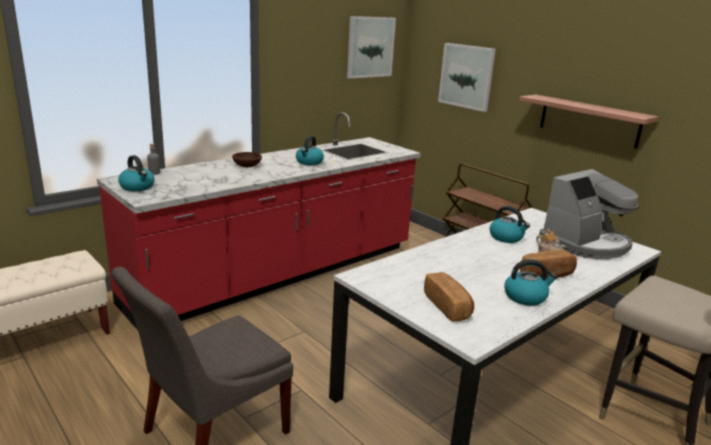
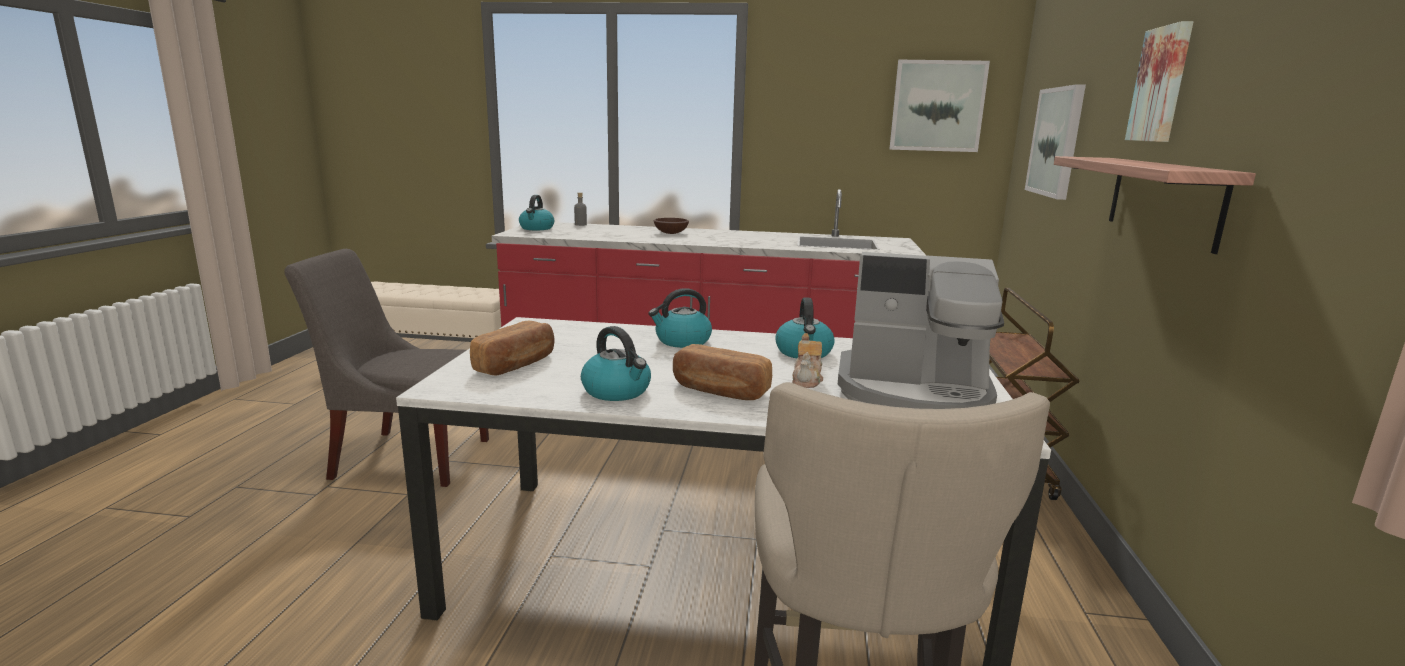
camera: 50 degrees right, 5 degrees down
kettle [296,136,324,165] -> kettle moved to [649,288,712,348]
none -> picture [1125,21,1193,142]

